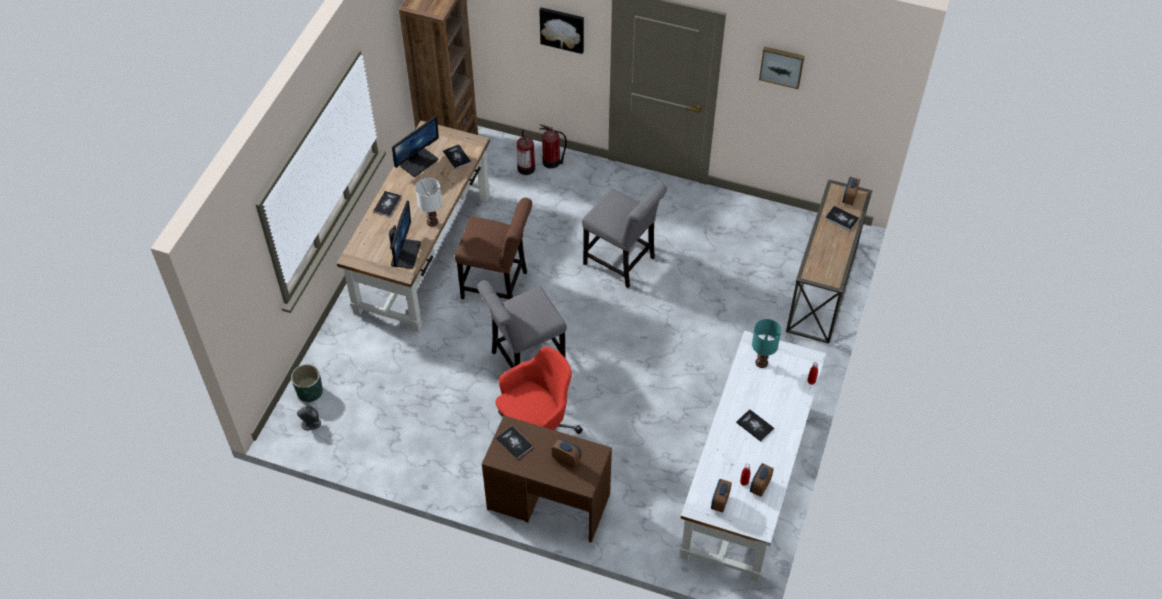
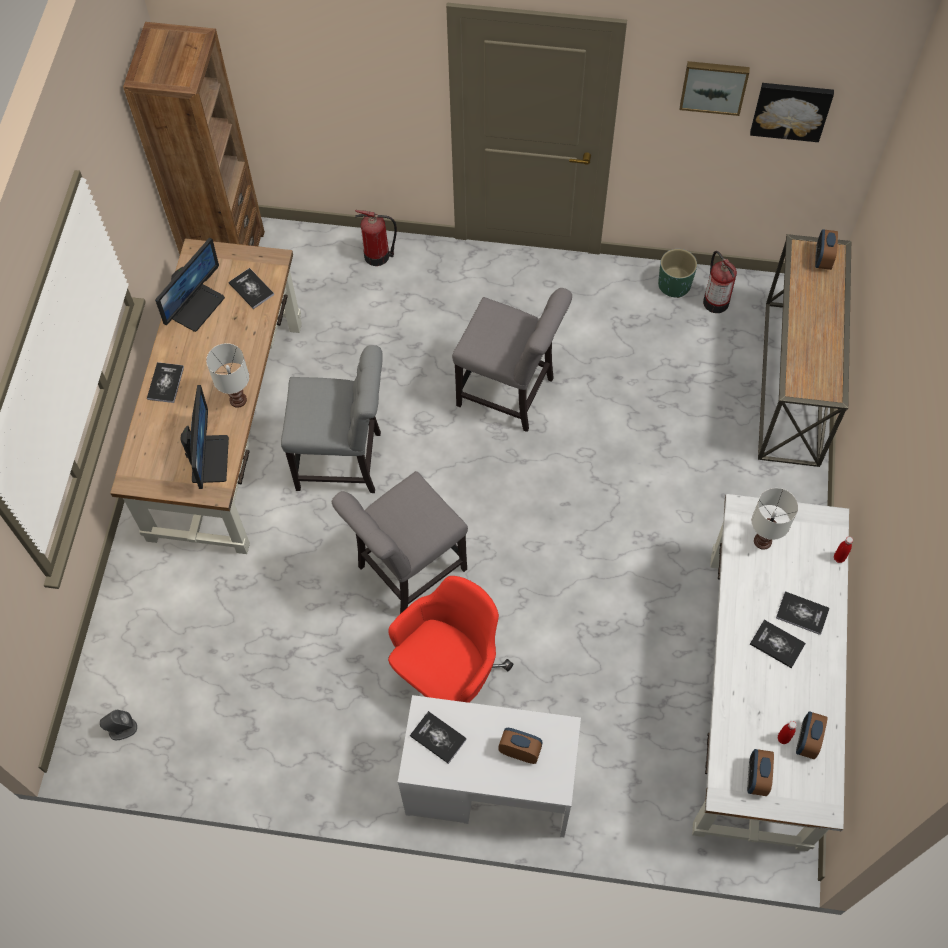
camera: 10 degrees left, 10 degrees up
green planter [291,364,323,403] -> green planter moved to [658,249,697,298]
brown chair [455,197,532,300] -> grey chair [281,345,383,493]
brown desk [482,415,612,543] -> white desk [398,695,581,837]
fire extinguisher [517,129,535,175] -> fire extinguisher moved to [703,251,737,313]
picture [539,7,584,54] -> picture moved to [750,83,834,142]
turquoise table lamp [752,319,781,368] -> white table lamp [752,488,798,550]
book [825,206,859,231] -> book moved to [776,591,830,635]

